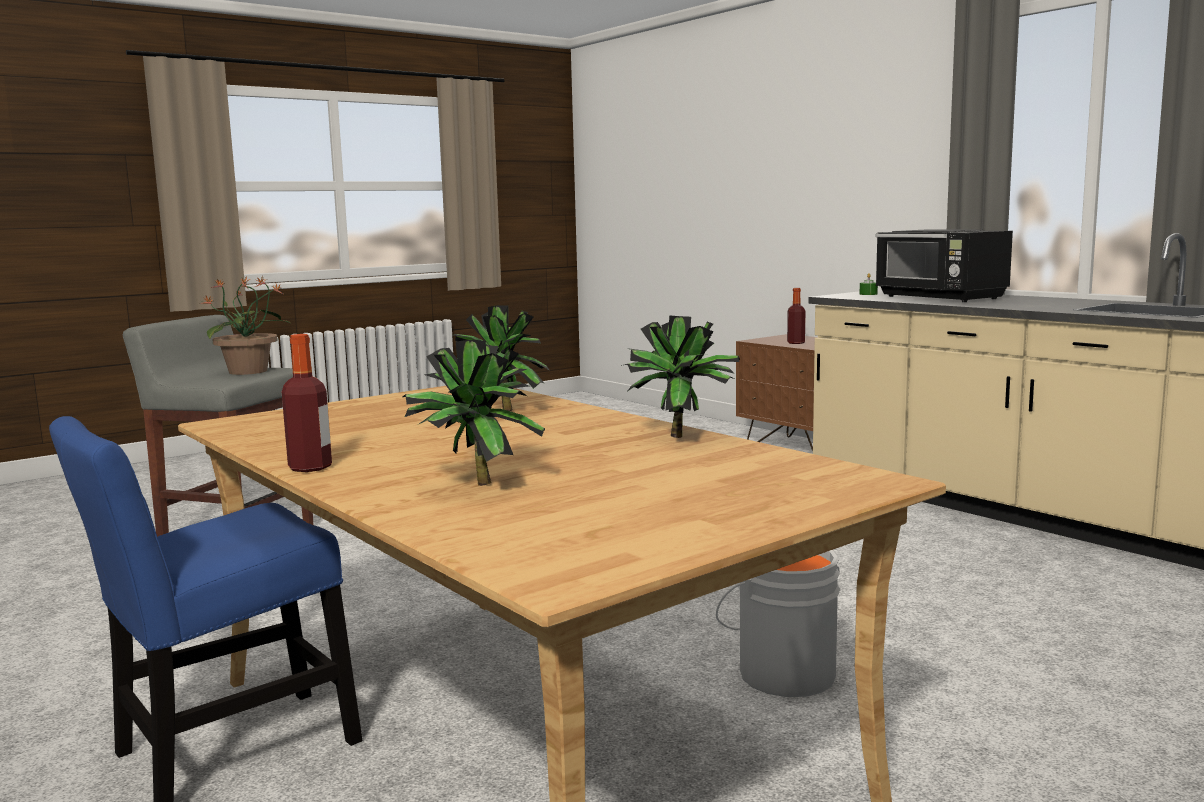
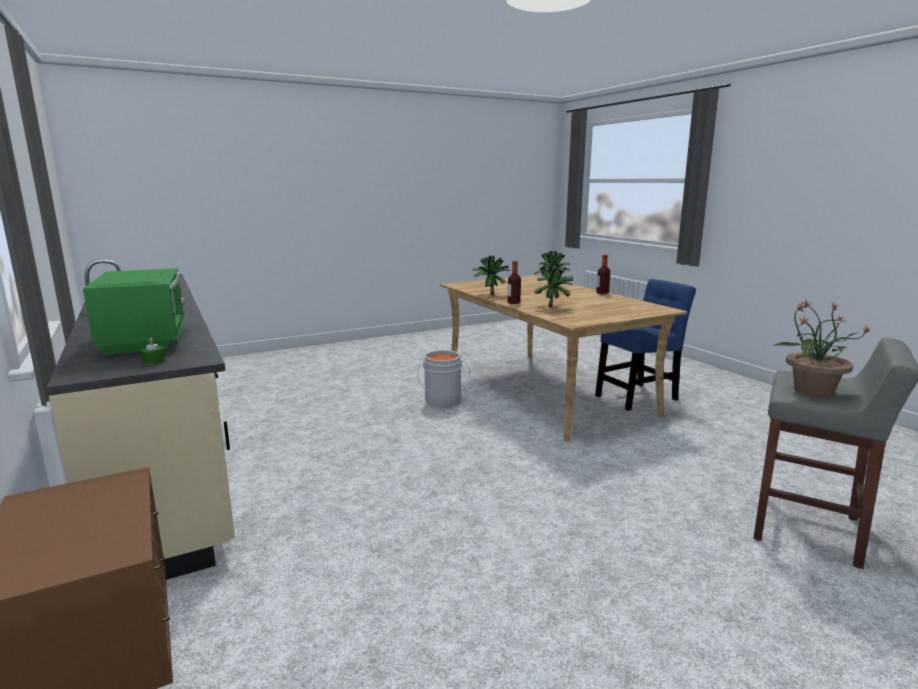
camera: 170 degrees left, 5 degrees up
bottle [787,288,805,344] -> bottle moved to [508,261,521,304]
black microwave [875,230,1013,302] -> green microwave [83,268,185,356]

